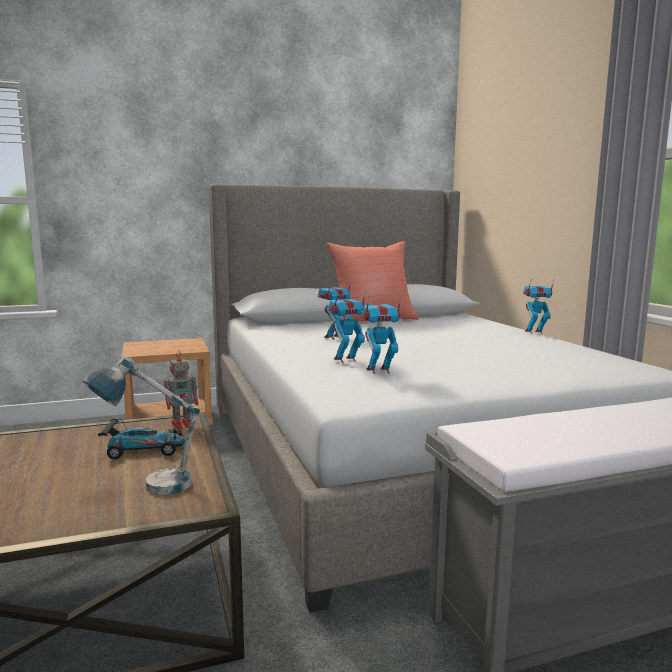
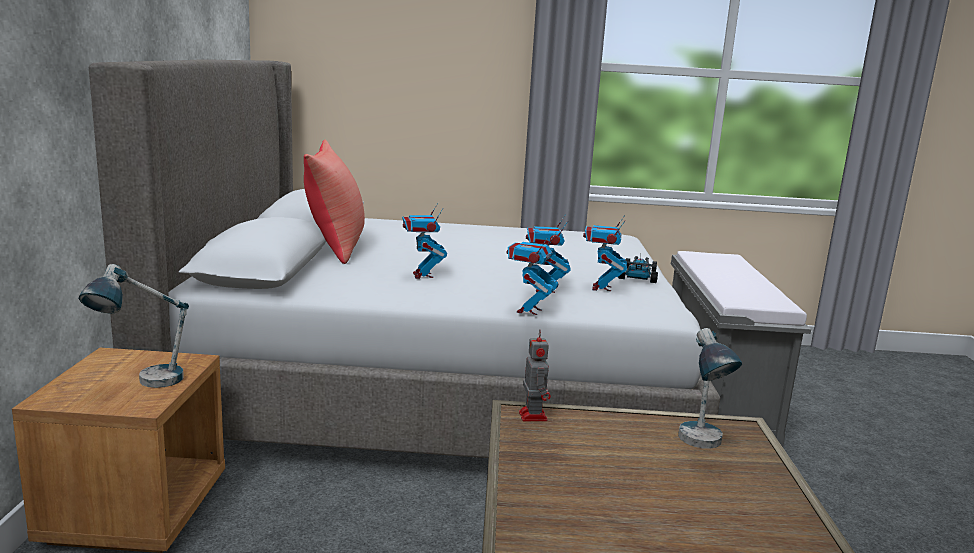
camera: 70 degrees left, 5 degrees up
toy car [98,417,186,460] -> toy car moved to [618,254,658,283]
toy robot [523,279,554,334] -> toy robot moved to [507,232,558,315]
none -> table lamp [79,264,189,388]

